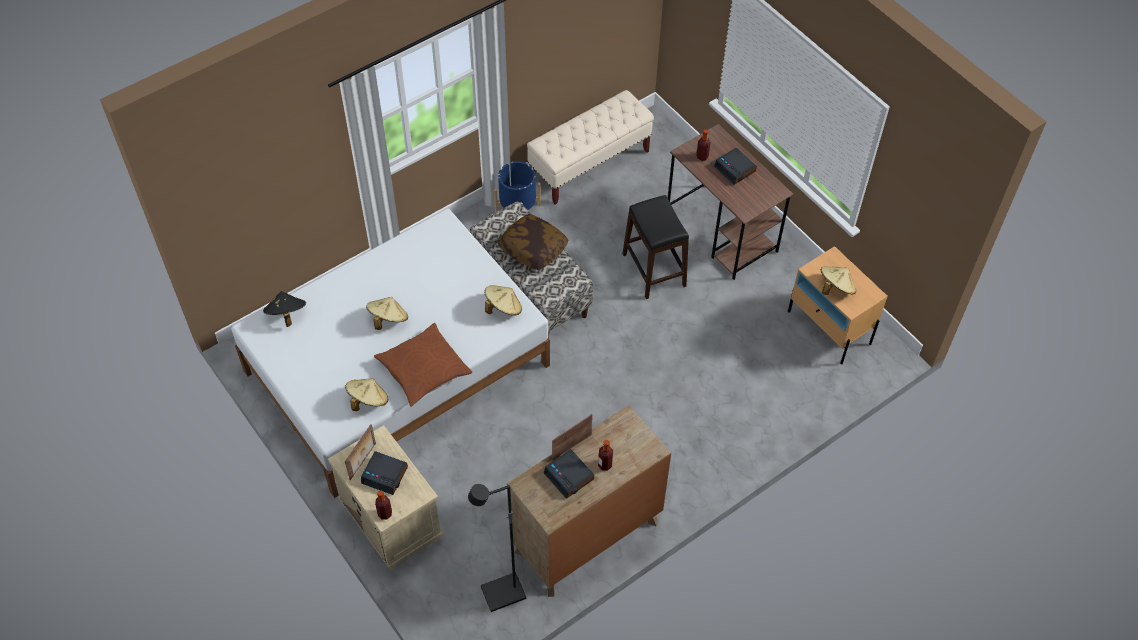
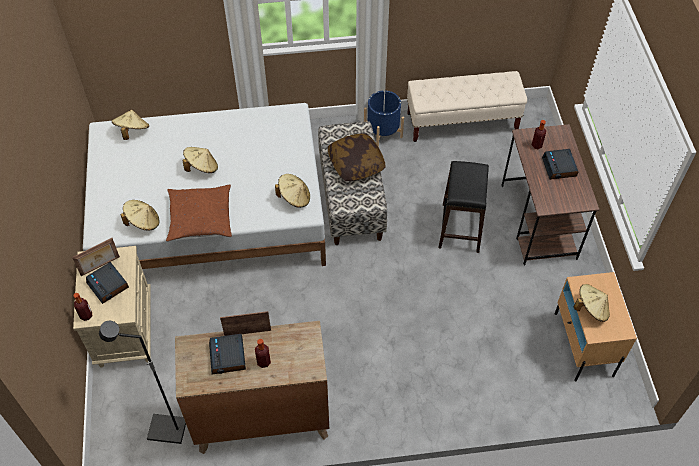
camera: 30 degrees right, 0 degrees up
black hat [263,291,306,327] -> beige hat [112,110,149,140]

